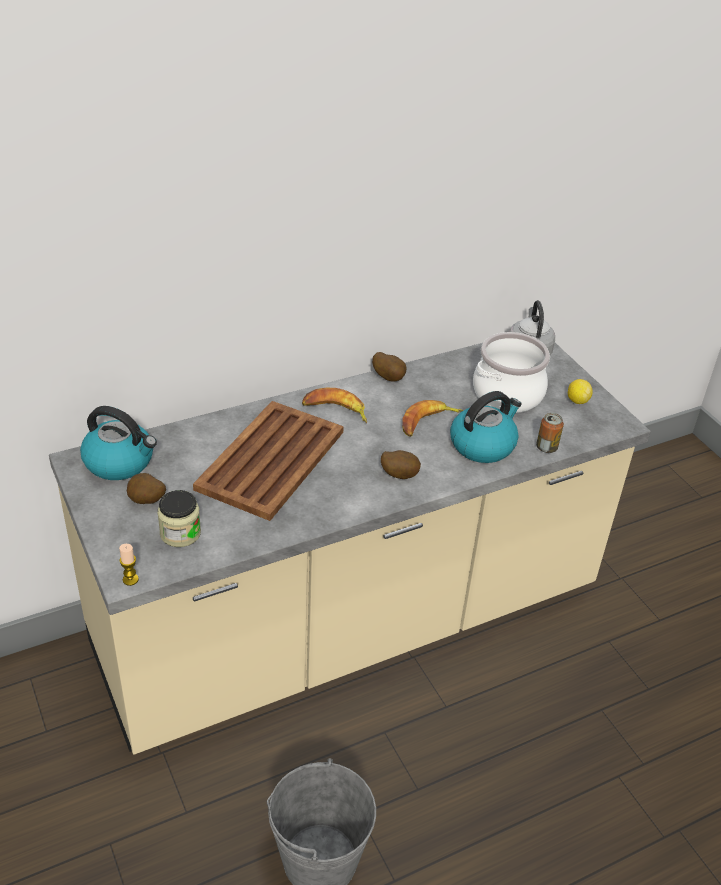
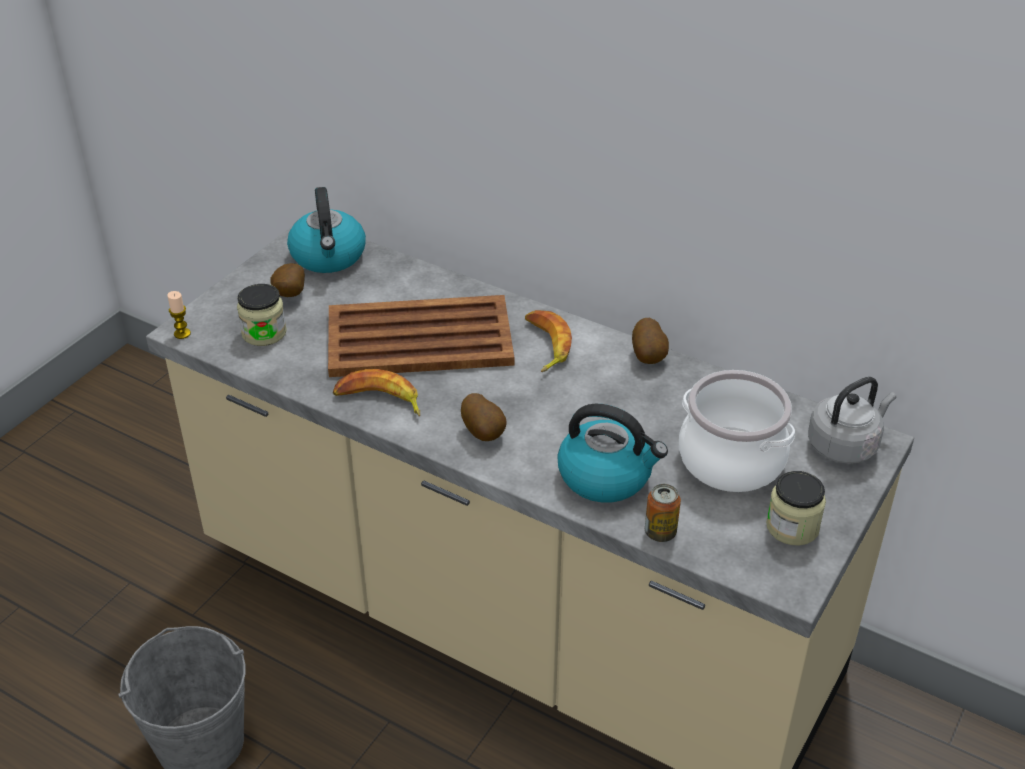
camera: 60 degrees right, 0 degrees up
banana [402,400,464,437] -> banana moved to [333,369,420,416]
lemon [568,379,593,404] -> jar [766,471,826,545]

